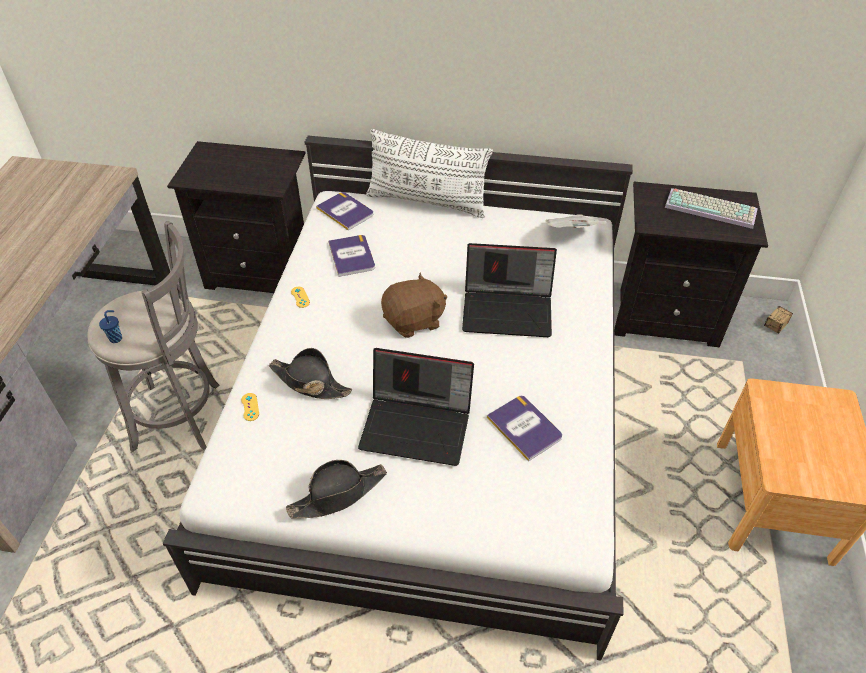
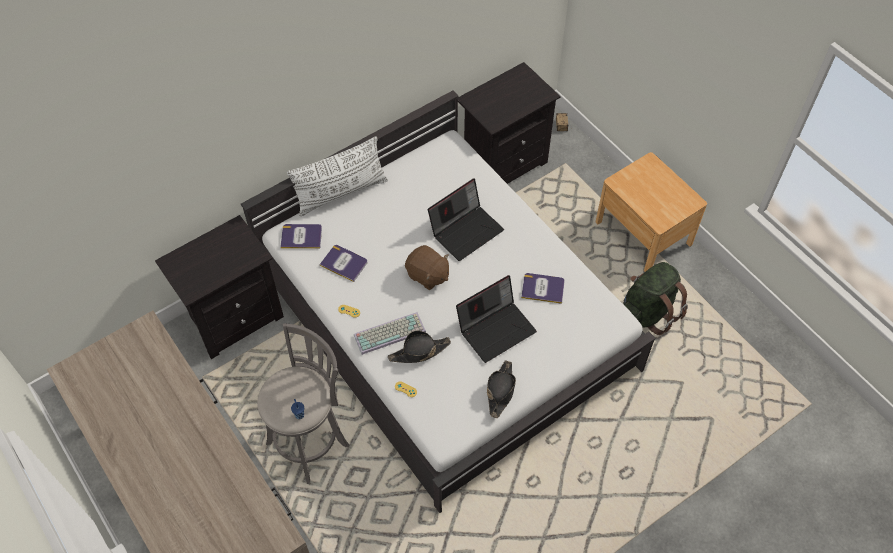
camera: 45 degrees left, 10 degrees up
brown plush toy [381,273,447,338] -> brown plush toy turned 105 degrees clockwise [405,245,449,290]
newspaper [545,214,607,228] -> none
keyboard [665,188,758,229] -> keyboard moved to [354,312,426,355]
none -> green backpack [623,262,688,335]

